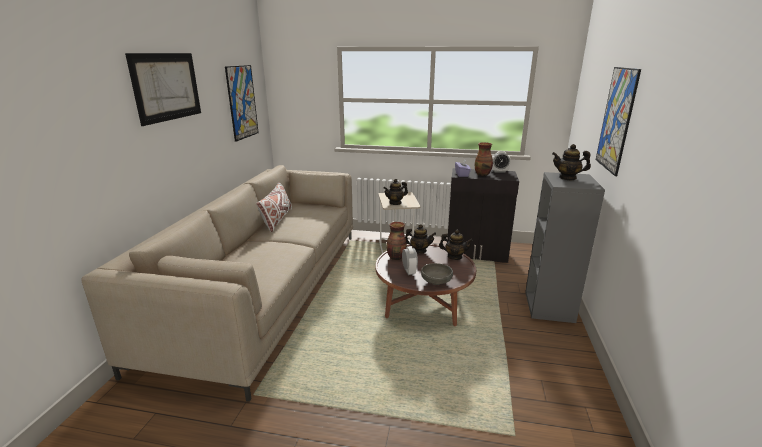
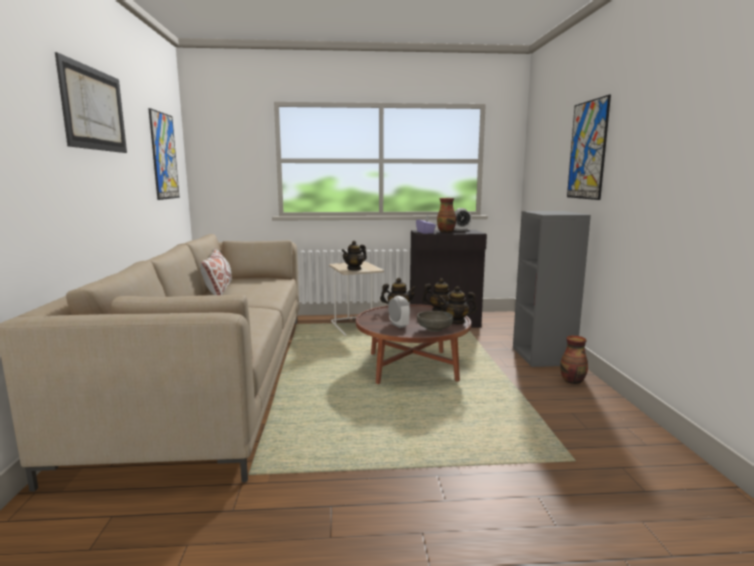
camera: 15 degrees left, 10 degrees down
vase [386,222,407,260] -> vase moved to [560,336,588,384]
teapot [552,144,591,180] -> teapot moved to [437,286,477,324]

